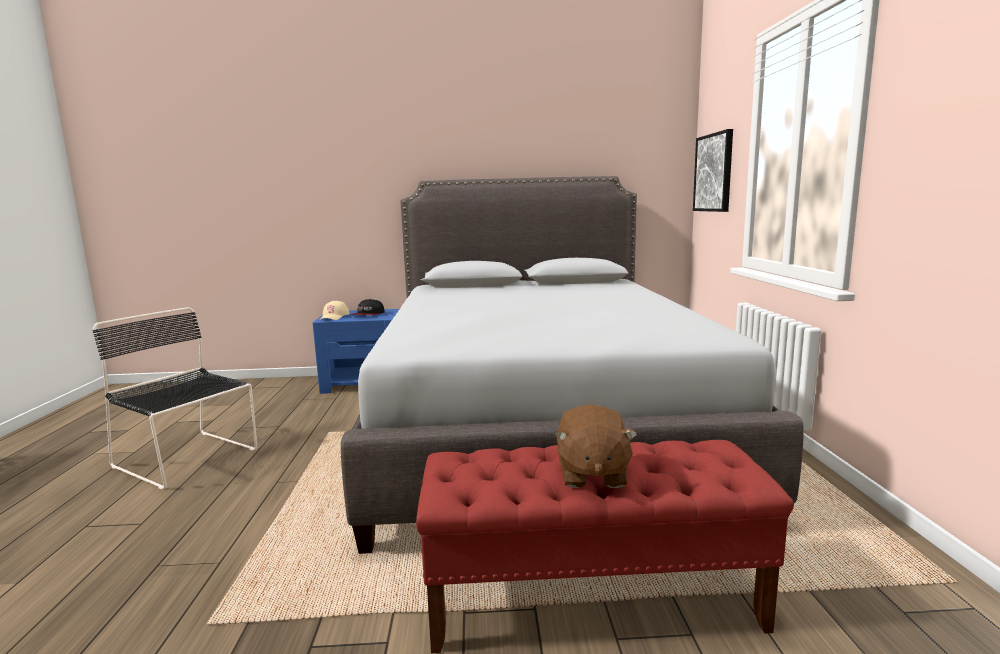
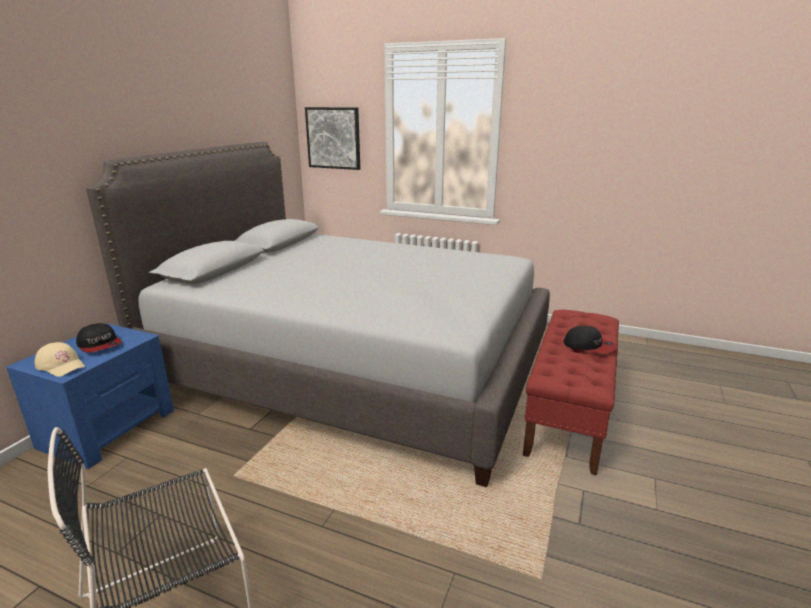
camera: 65 degrees left, 10 degrees up
brown plush toy [555,404,637,488] -> cap [564,325,617,353]

